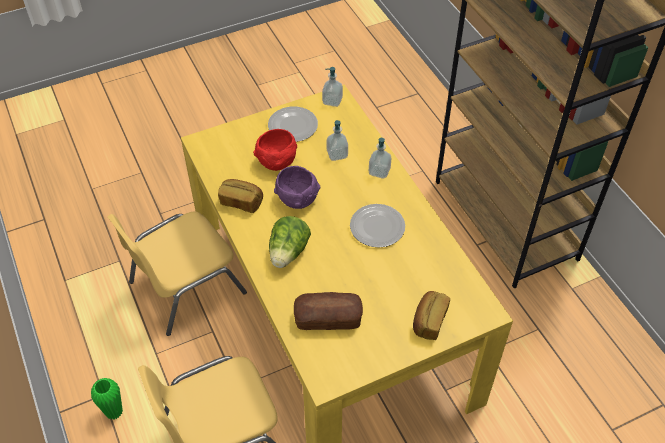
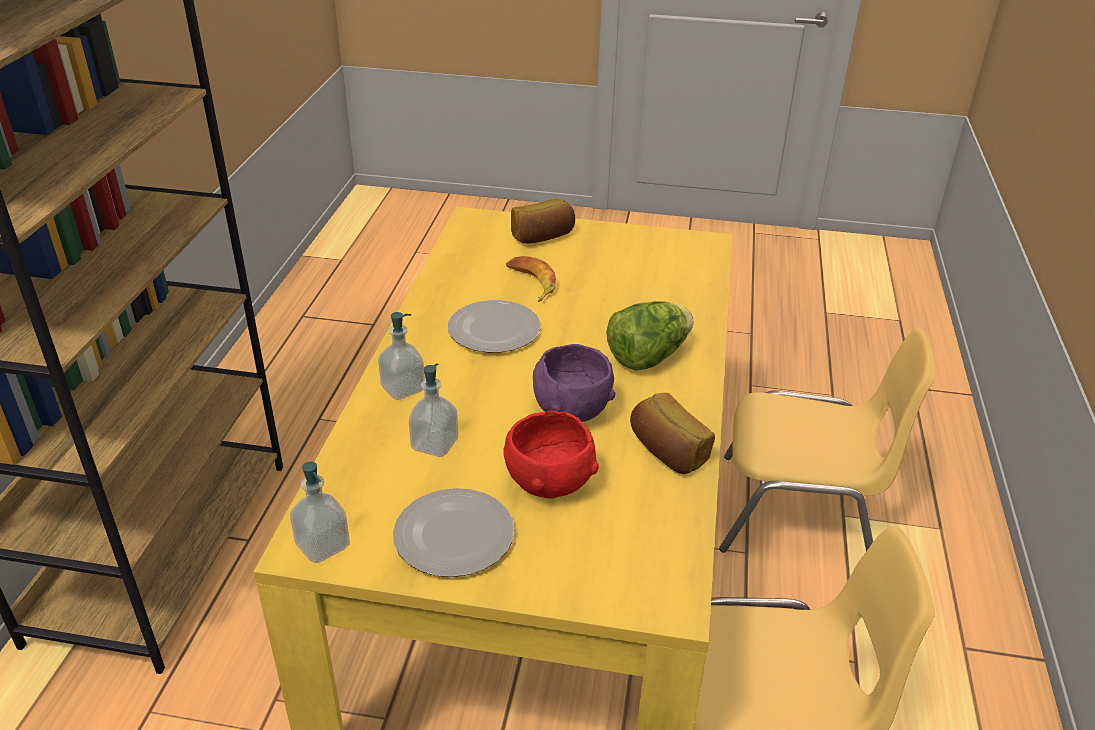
camera: 145 degrees left, 15 degrees down
green vase [91,378,123,420] -> none
bread [294,292,363,330] -> none
none -> banana [506,256,556,302]

